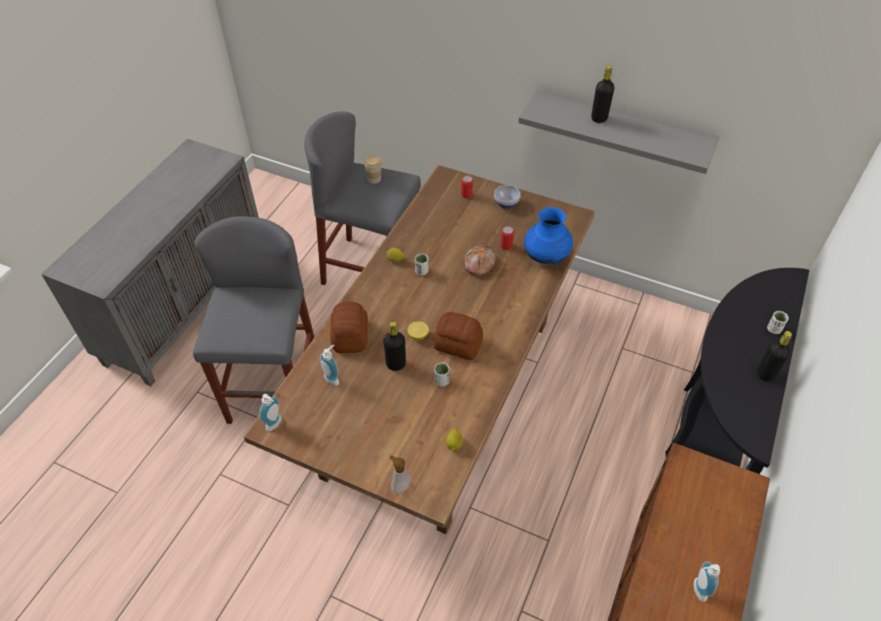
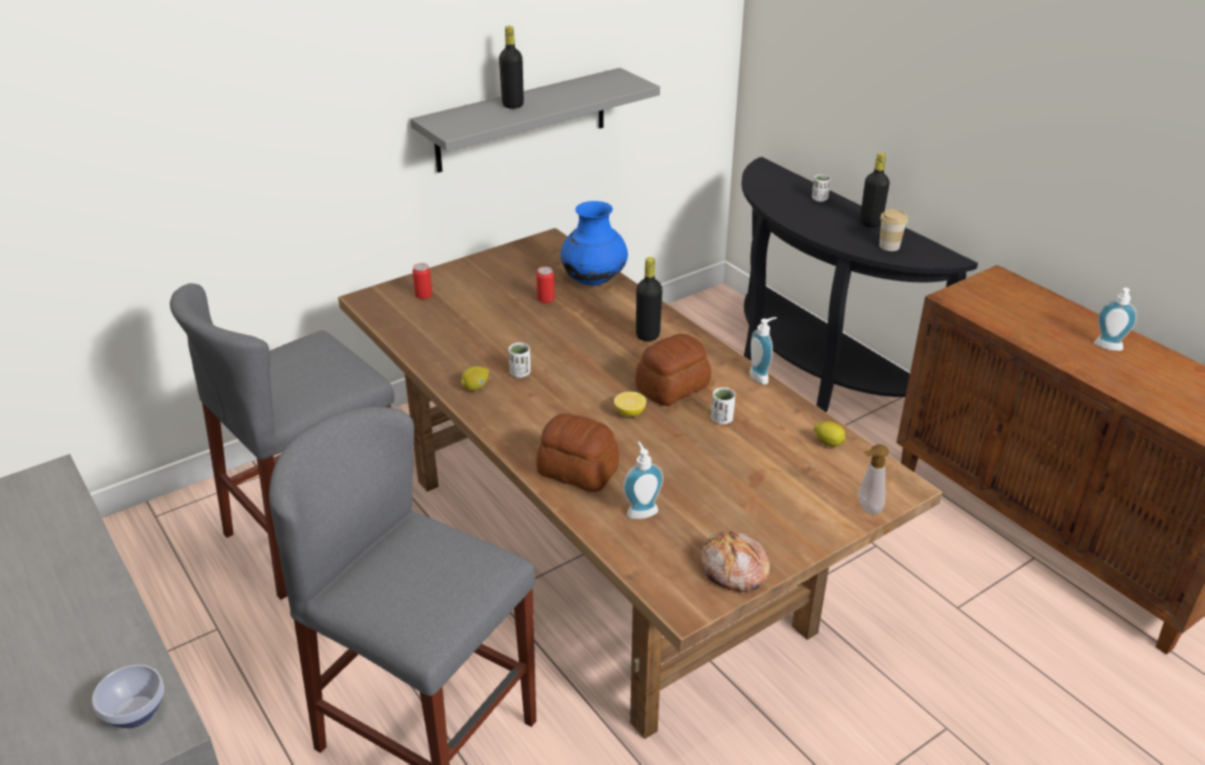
camera: 60 degrees left, 15 degrees down
soap dispenser [259,394,282,431] -> soap dispenser moved to [749,317,777,384]
cup [364,156,382,184] -> cup moved to [879,209,908,251]
black bottle [383,322,406,371] -> black bottle moved to [636,257,662,341]
bread [464,244,497,276] -> bread moved to [702,531,770,592]
bowl [494,185,521,209] -> bowl moved to [92,665,164,728]

